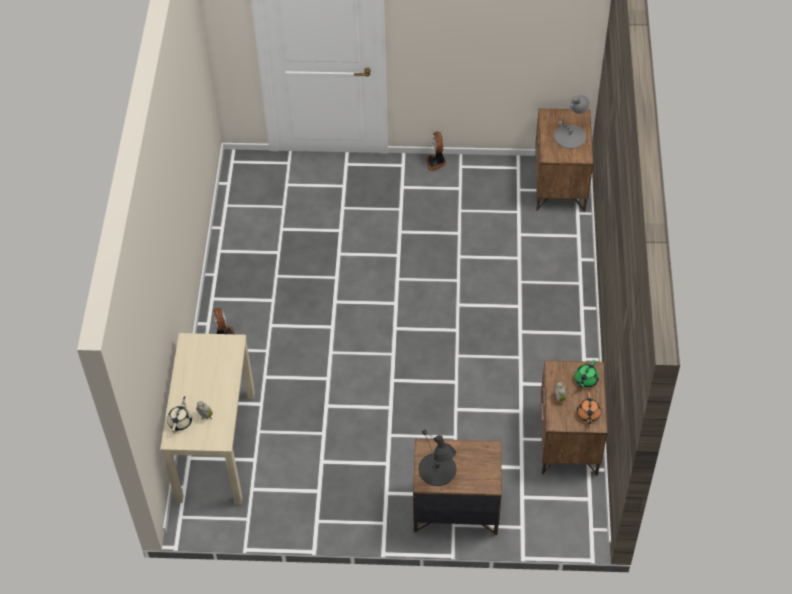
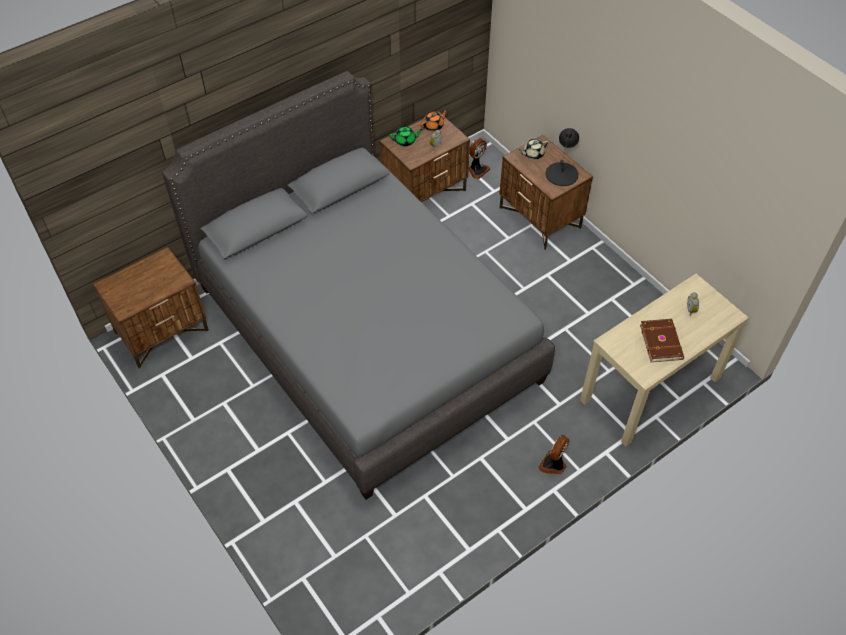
camera: 130 degrees left, 0 degrees up
beige teapot [167,396,192,433] -> beige teapot moved to [519,139,549,159]
fan [426,132,446,171] -> fan moved to [469,138,491,179]
grey table lamp [554,95,590,149] -> none
none -> grey bed [162,71,555,500]
none -> brown book [640,319,684,362]

